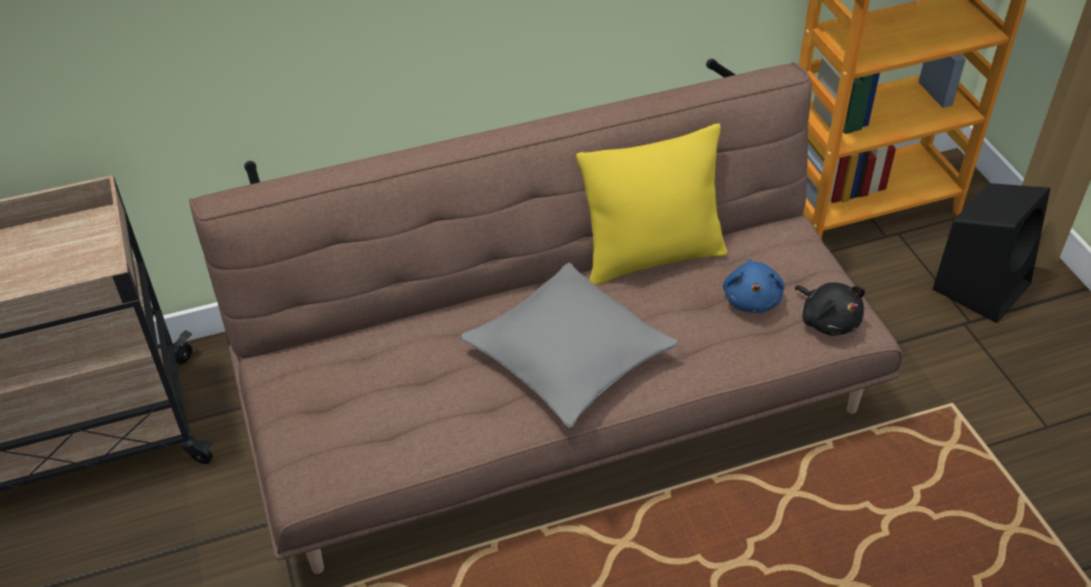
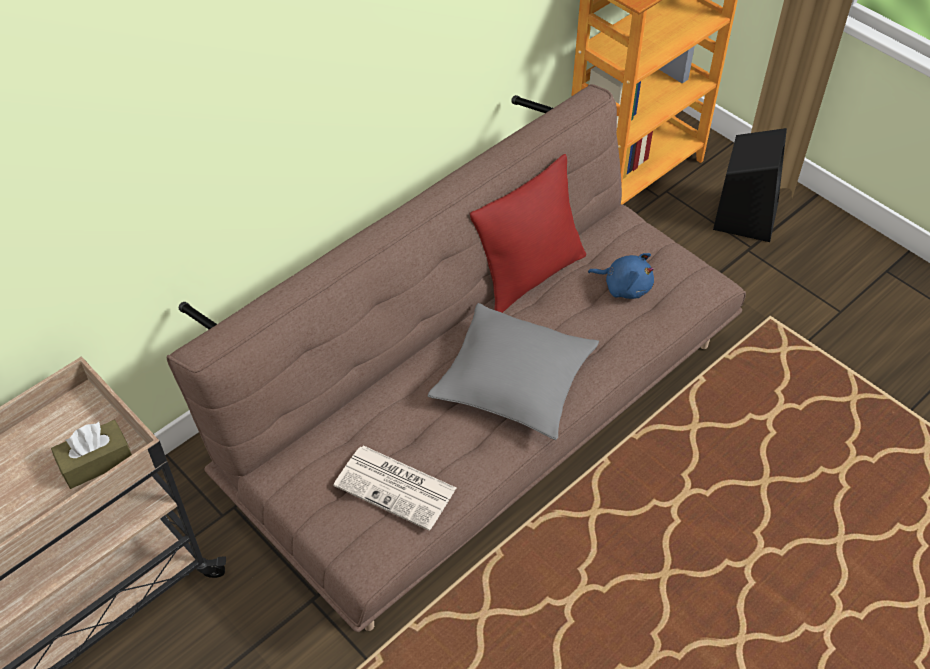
camera: 25 degrees left, 5 degrees up
yellow pillow [577,123,728,286] -> red pillow [470,154,586,313]
blue plush toy [723,259,785,313] -> blue plush toy turned 45 degrees counterclockwise [588,253,654,299]
black plush toy [795,282,865,336] -> none
none -> brown tissue box [51,420,132,489]
none -> newspaper [333,445,456,531]

